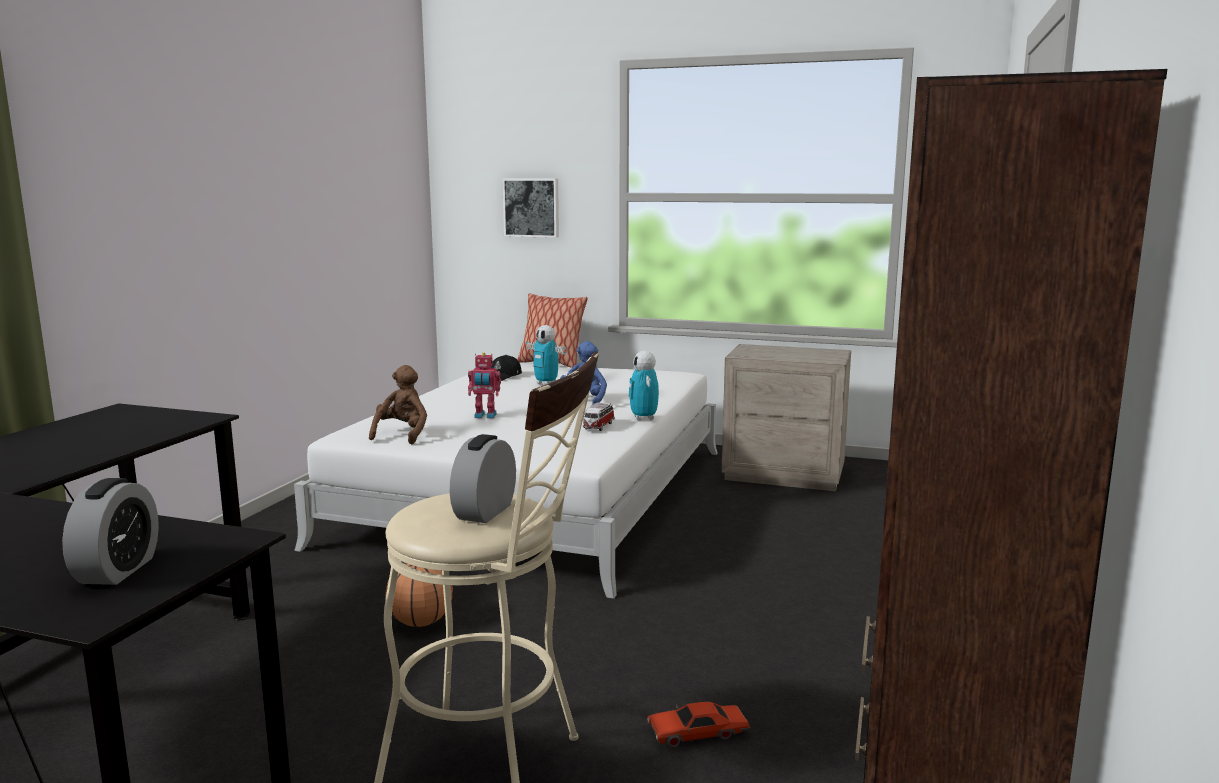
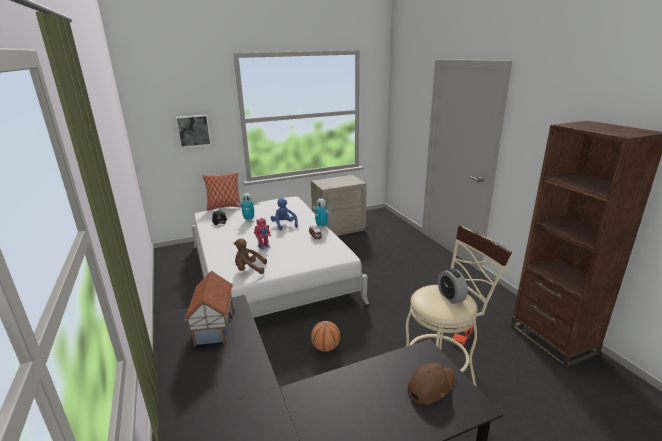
camera: 40 degrees left, 10 degrees up
alarm clock [62,478,159,585] -> brown cap [408,363,455,405]
brown plush toy [369,365,427,444] -> brown plush toy turned 60 degrees counterclockwise [234,239,267,274]
none -> toy house [184,271,234,346]

